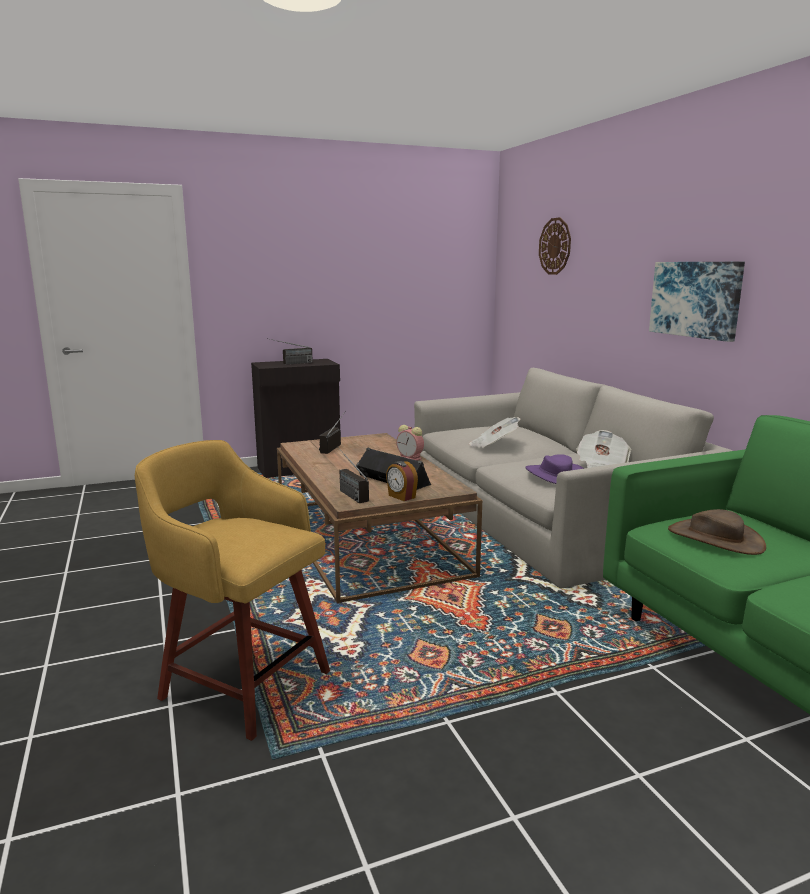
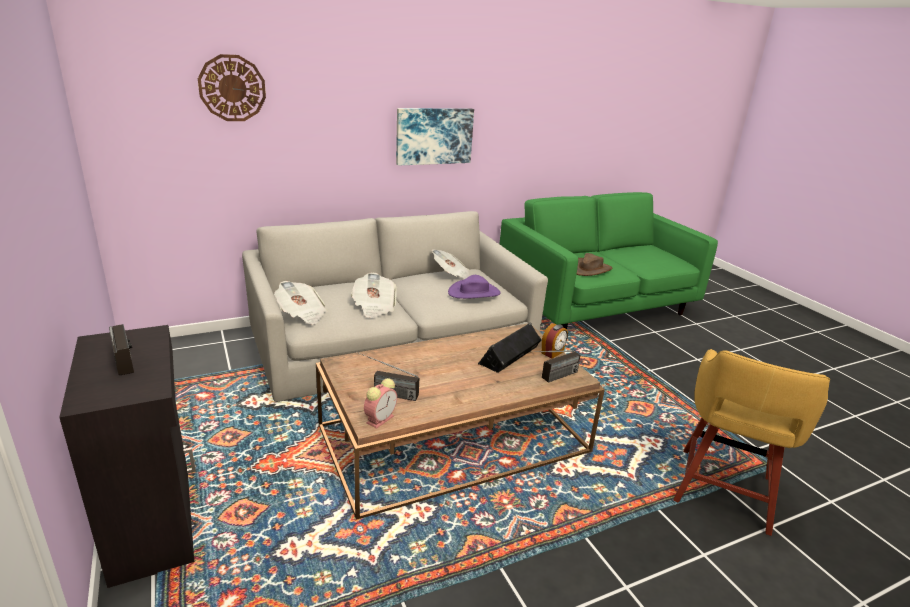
camera: 95 degrees left, 10 degrees up
alarm clock [396,425,424,461] -> alarm clock moved to [364,378,397,429]
none -> newspaper [274,281,328,325]

